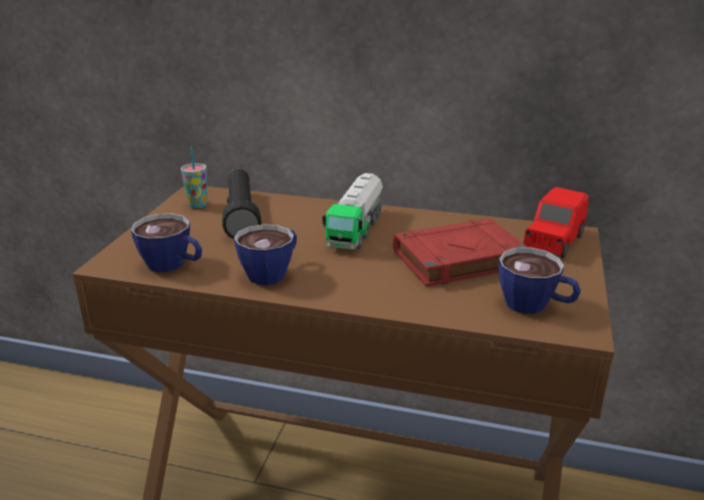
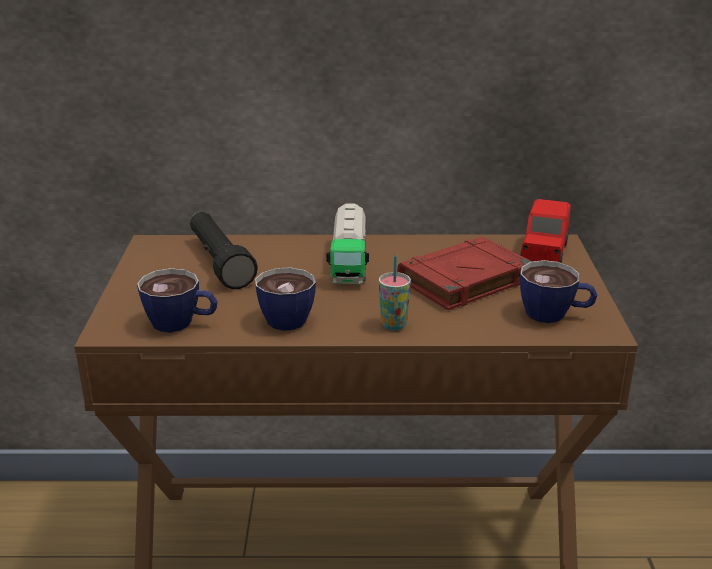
camera: 15 degrees left, 0 degrees up
cup [181,148,208,208] -> cup moved to [379,255,411,330]

